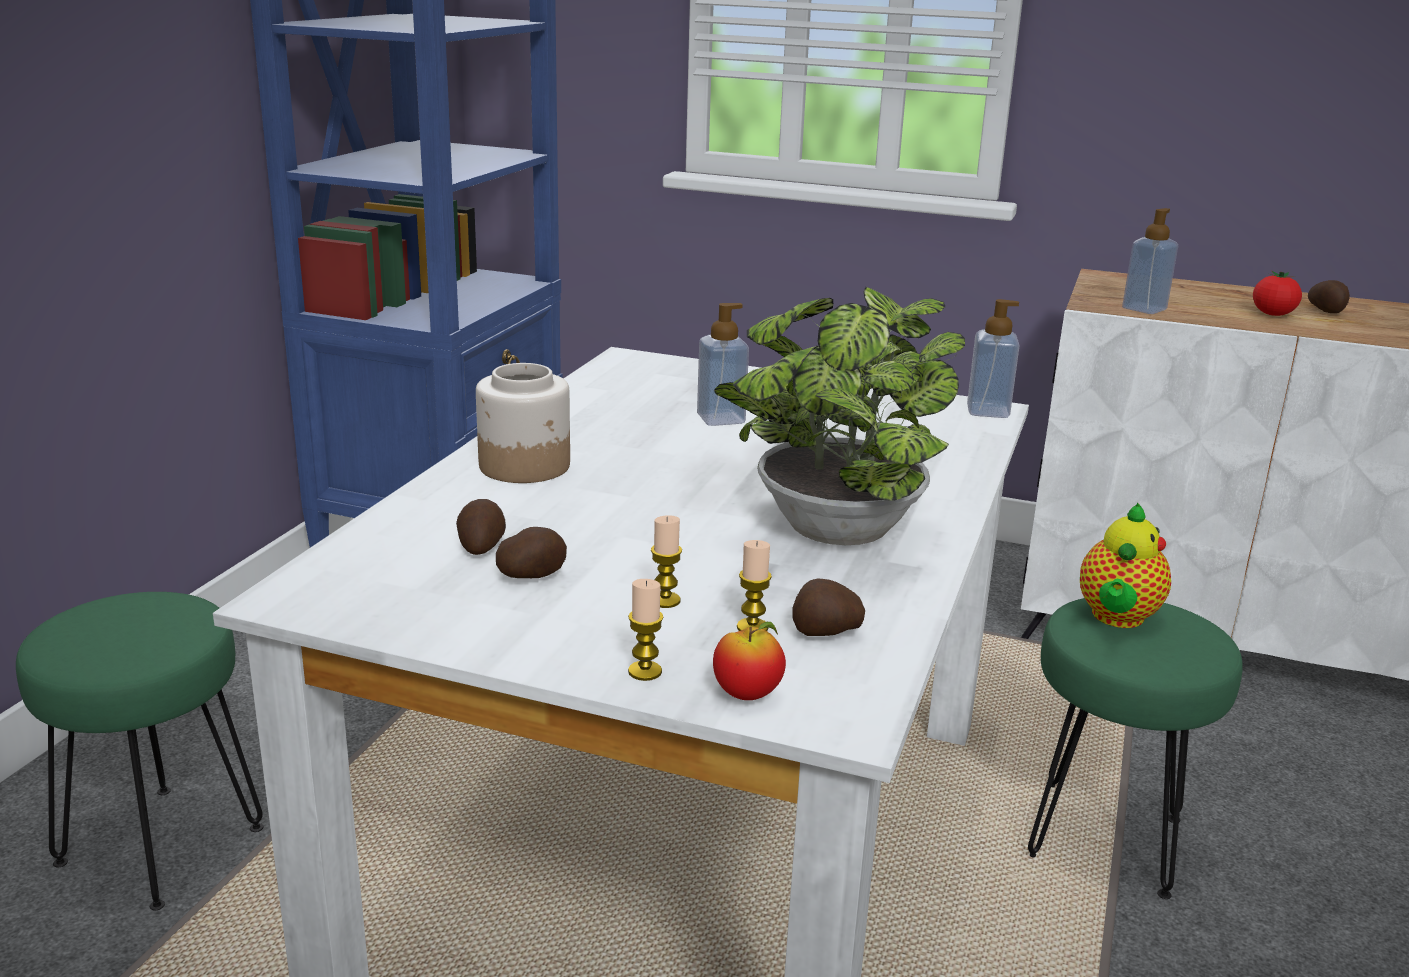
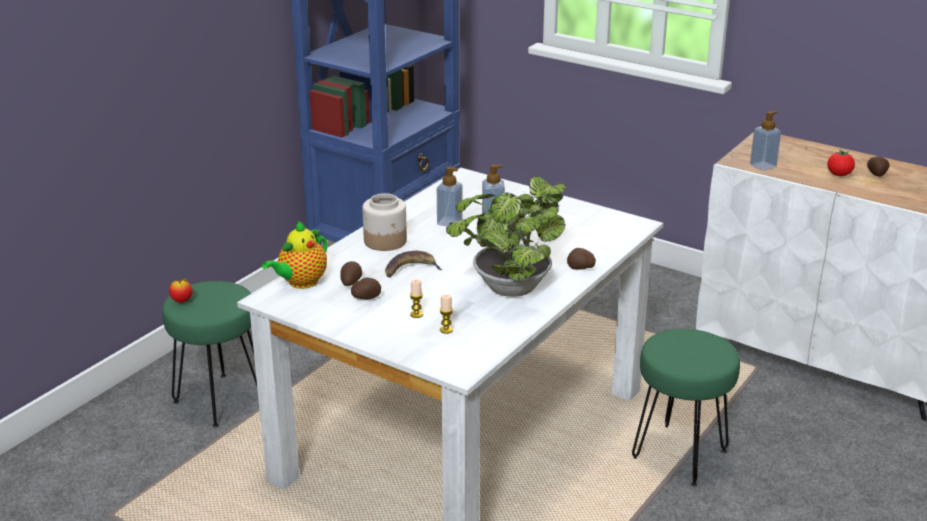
camera: 15 degrees right, 5 degrees up
candle [628,579,664,681] -> none
apple [713,622,786,700] -> apple moved to [169,278,193,303]
potato [793,579,865,636] -> potato moved to [567,248,596,270]
soap dispenser [967,299,1020,418] -> soap dispenser moved to [437,167,462,226]
teapot [1080,503,1171,628] -> teapot moved to [262,221,327,289]
none -> banana [385,251,443,277]

